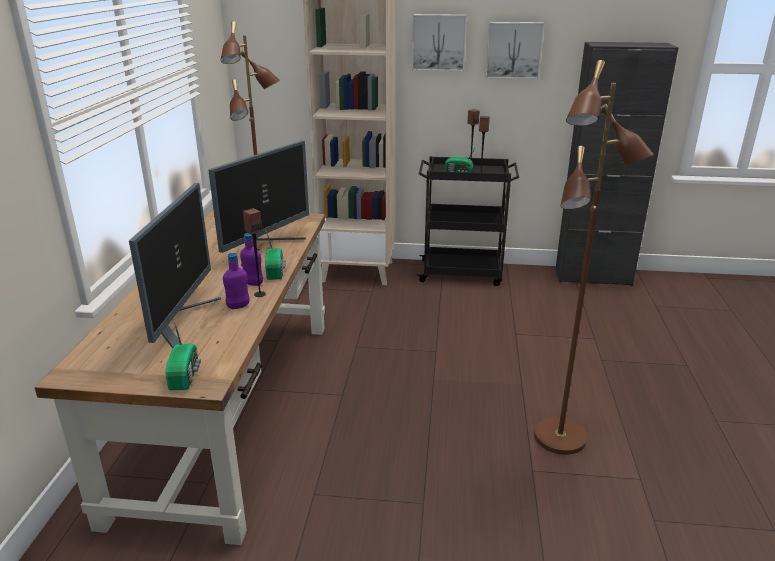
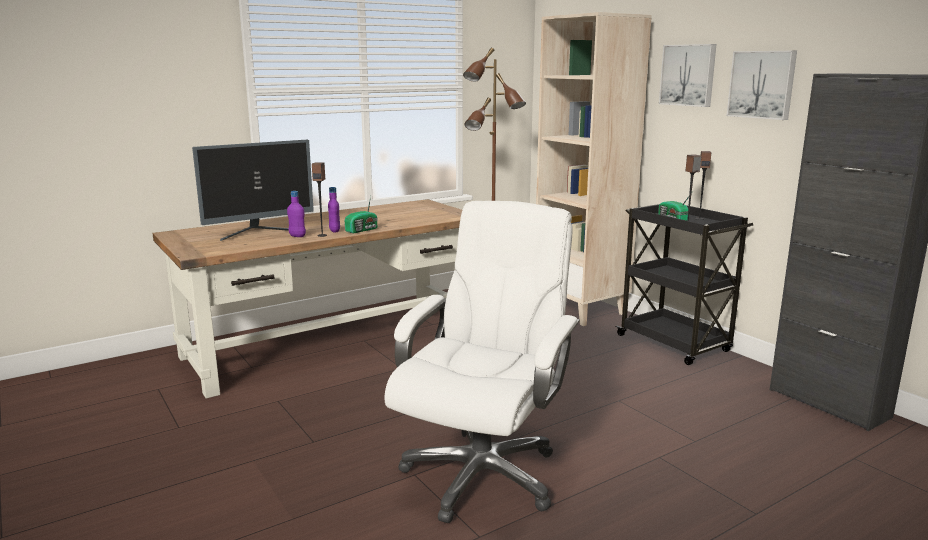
camera: 50 degrees right, 10 degrees down
radio [165,318,201,390] -> none
monitor [208,141,309,266] -> none
brown floor lamp [534,60,654,455] -> white office chair [384,201,580,523]

